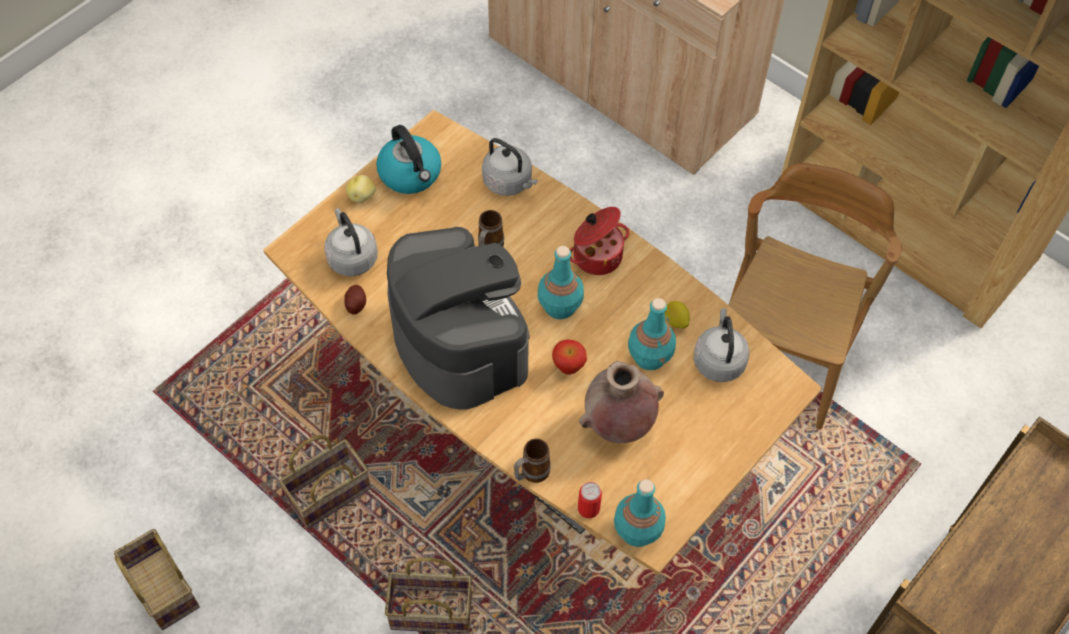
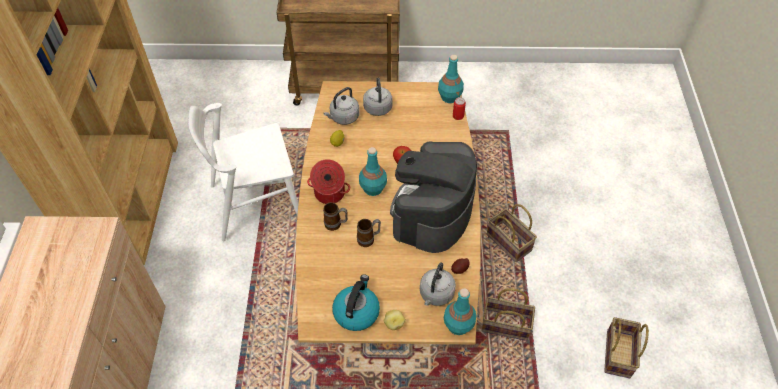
camera: 130 degrees left, 5 degrees down
grey kettle [482,138,538,196] -> grey kettle moved to [363,77,393,116]
mug [514,438,551,483] -> mug moved to [323,202,347,231]
brown vase [579,361,664,443] -> none
turquoise bottle [628,298,676,370] -> turquoise bottle moved to [444,288,476,335]
brown chair [729,163,902,430] -> white chair [188,103,298,241]

